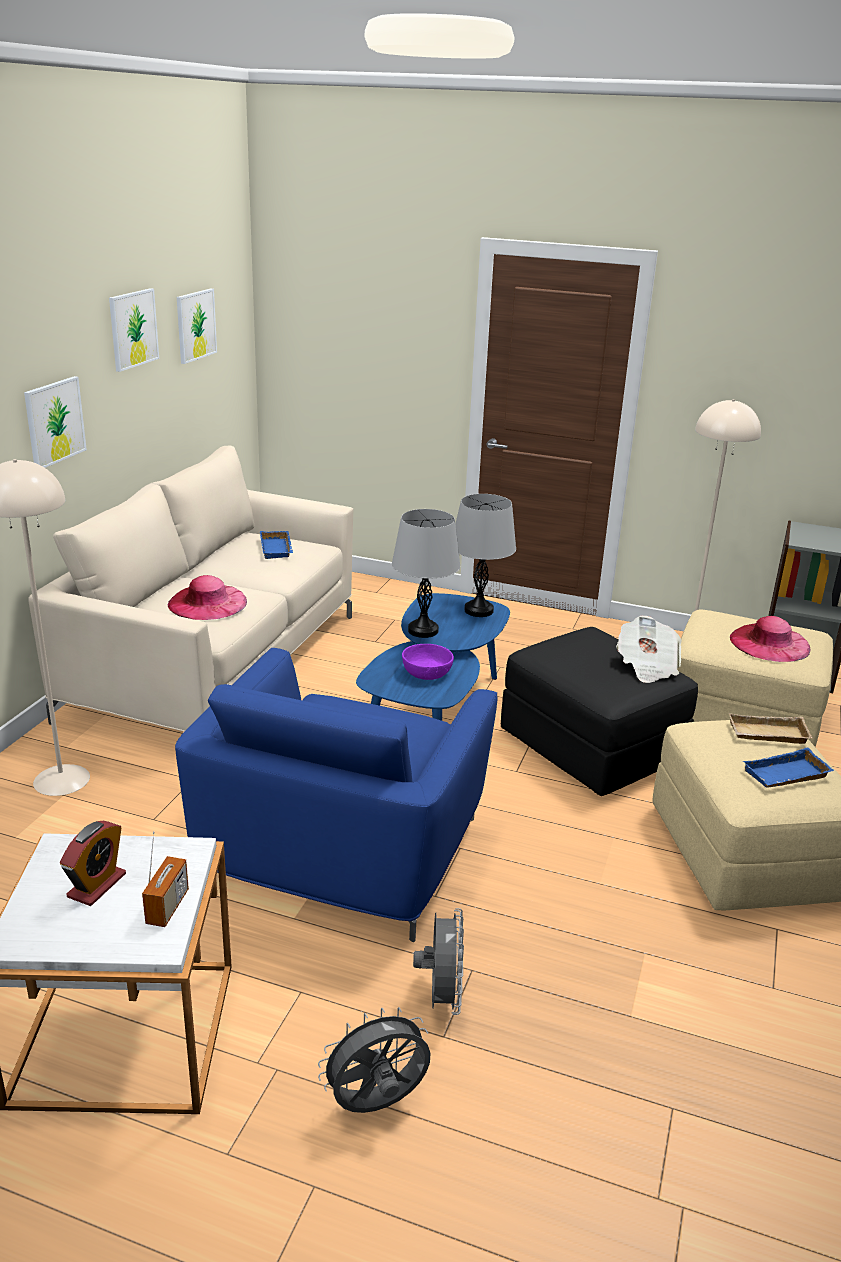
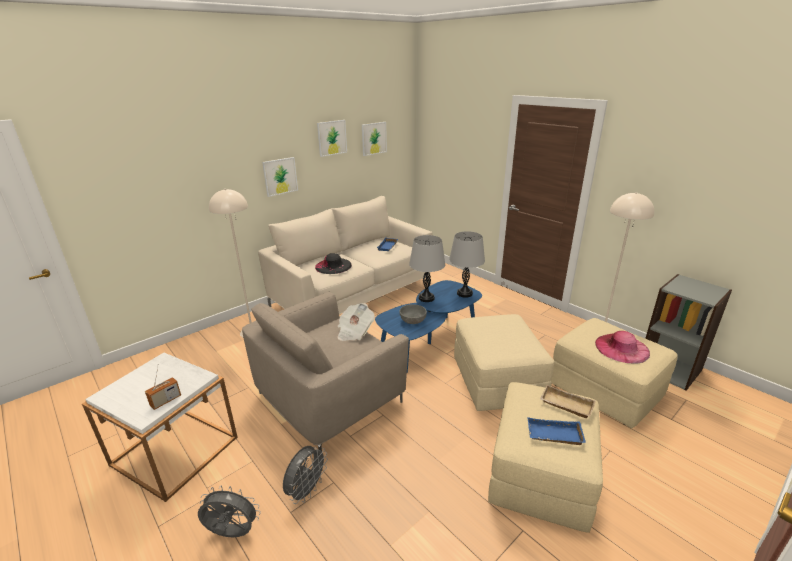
camera: 30 degrees right, 0 degrees up
alarm clock [60,821,126,906] -> none
pink hat [167,575,247,620] -> black hat [315,253,352,274]
blue armchair [175,648,498,942] -> beige armchair [242,292,409,451]
purple bowl [402,644,454,680] -> grey bowl [400,304,427,324]
black ottoman [501,627,698,796] -> beige ottoman [454,314,554,411]
newspaper [616,616,681,683] -> newspaper moved to [337,303,375,341]

